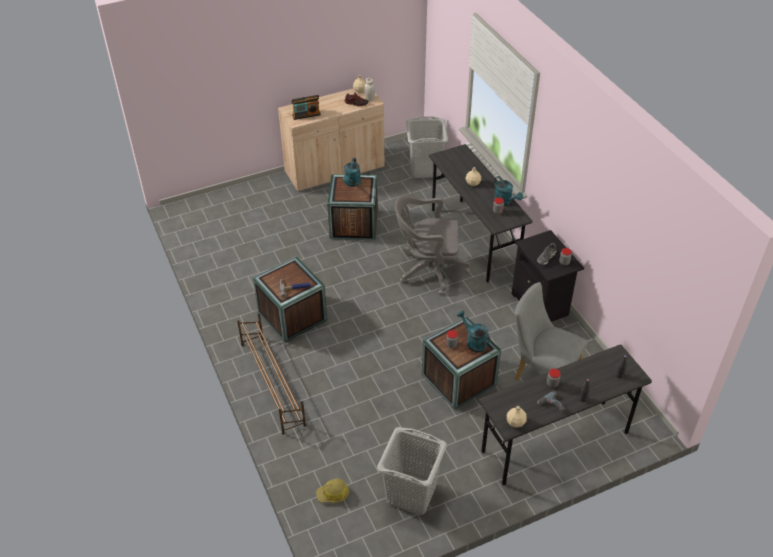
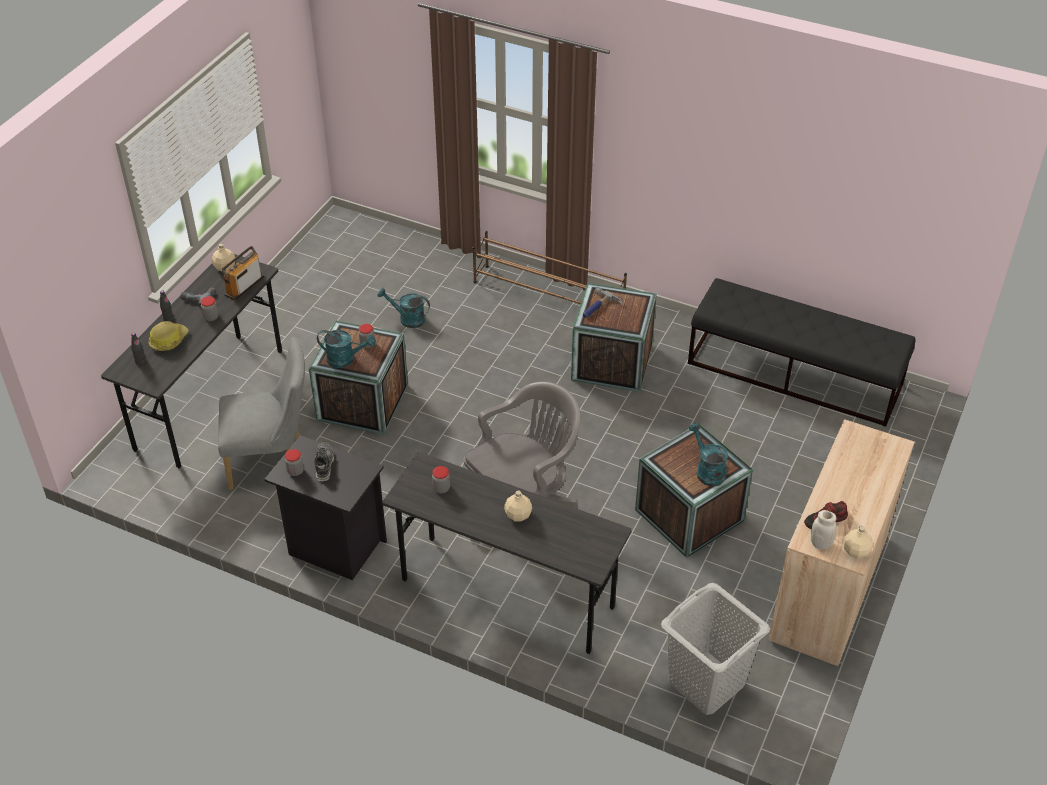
camera: 140 degrees right, 0 degrees up
radio [292,95,321,120] -> radio moved to [222,246,264,300]
hard hat [316,479,349,503] -> hard hat moved to [149,321,188,352]
grey laundry basket [377,427,447,515] -> none
turquoise watering can [494,176,523,206] -> turquoise watering can moved to [377,288,430,328]
none -> black bench [688,278,915,427]

